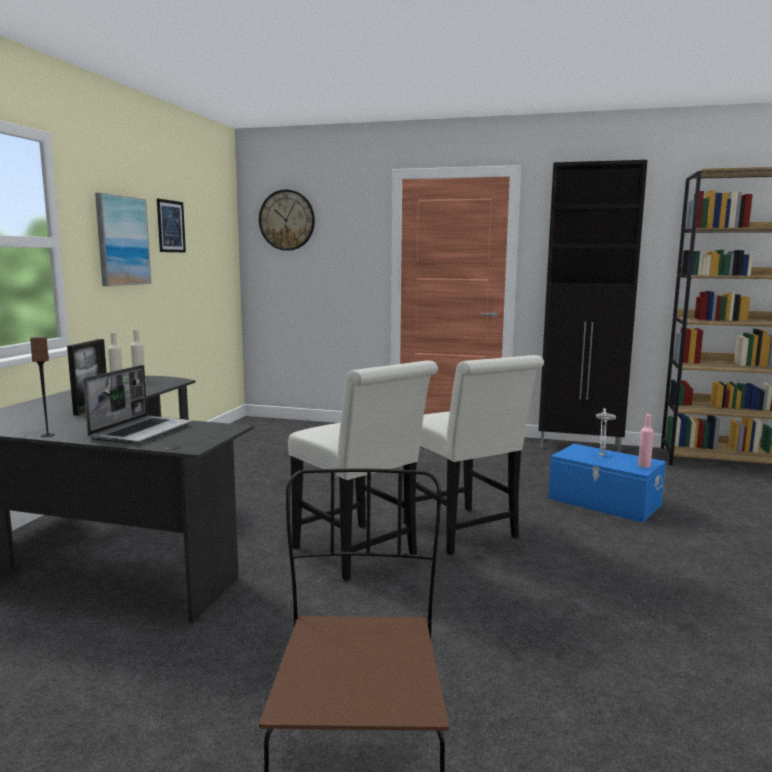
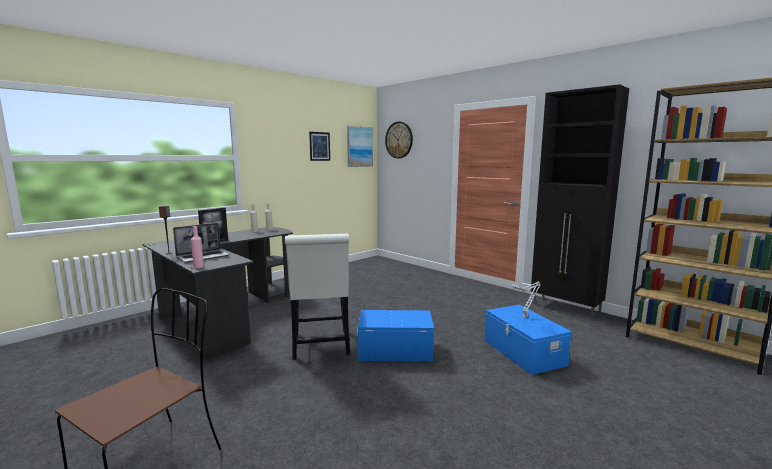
camera: 30 degrees right, 0 degrees up
picture [95,193,151,286] -> picture moved to [347,126,373,167]
white chair [403,355,544,555] -> blue storage box [357,310,434,362]
pink bottle [638,414,654,468] -> pink bottle moved to [191,226,204,268]

